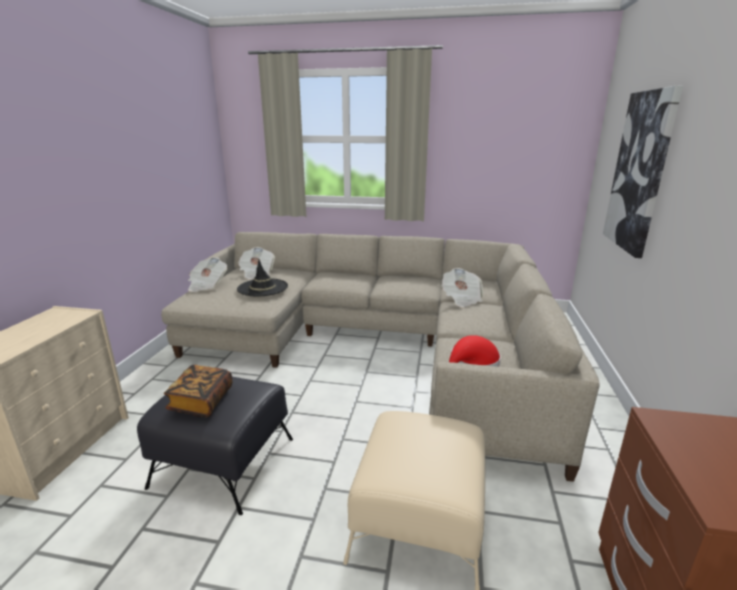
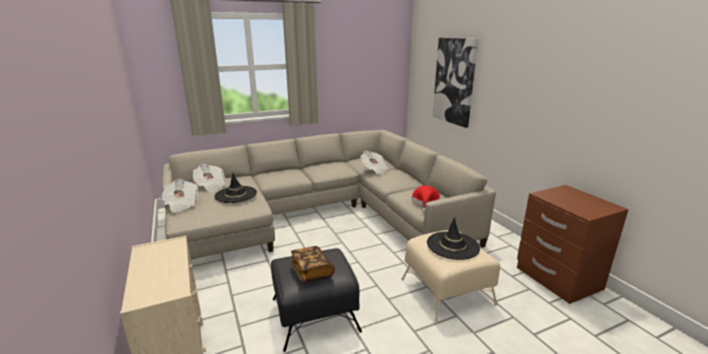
camera: 35 degrees left, 0 degrees up
none -> black hat [427,217,480,260]

